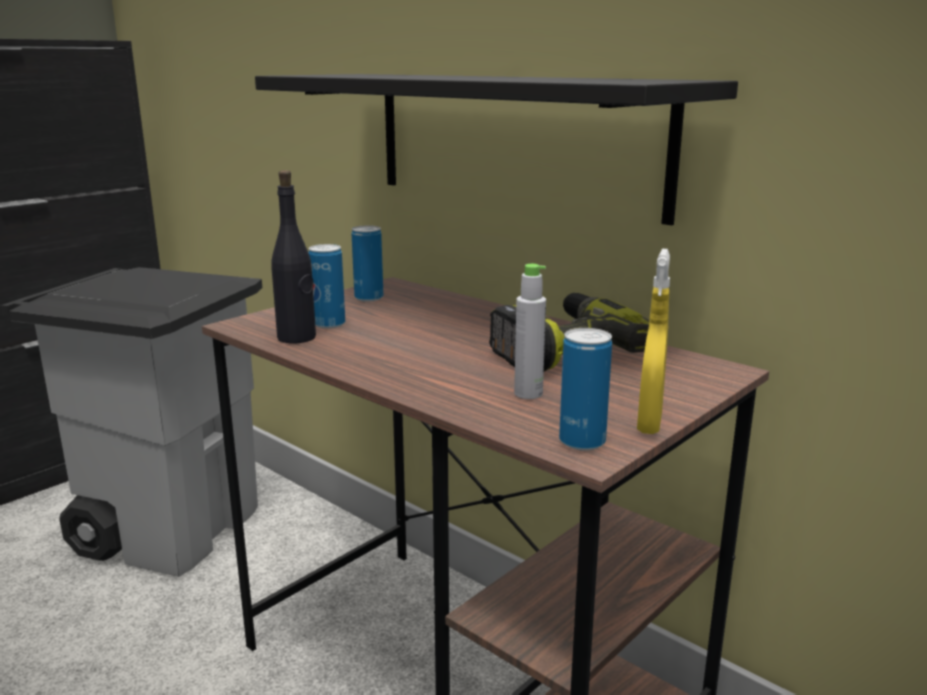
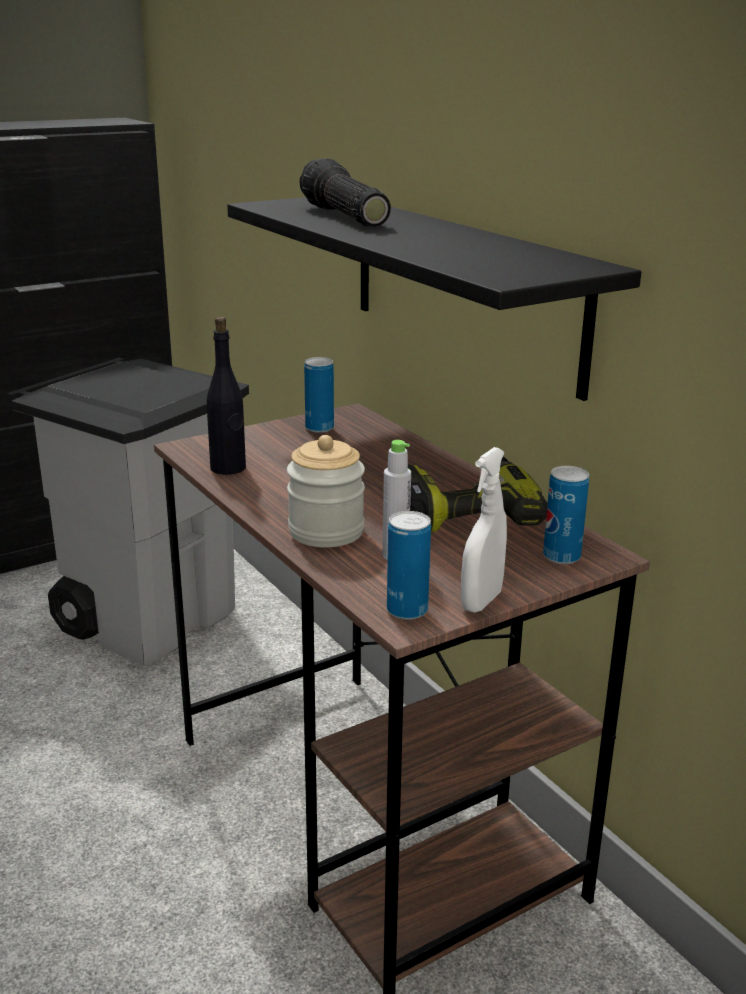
camera: 15 degrees right, 5 degrees up
can [308,244,345,329] -> can moved to [543,466,589,564]
yellow spray bottle [637,249,670,434] -> white spray bottle [461,447,507,613]
none -> jar [287,435,365,548]
none -> flashlight [299,159,391,227]

